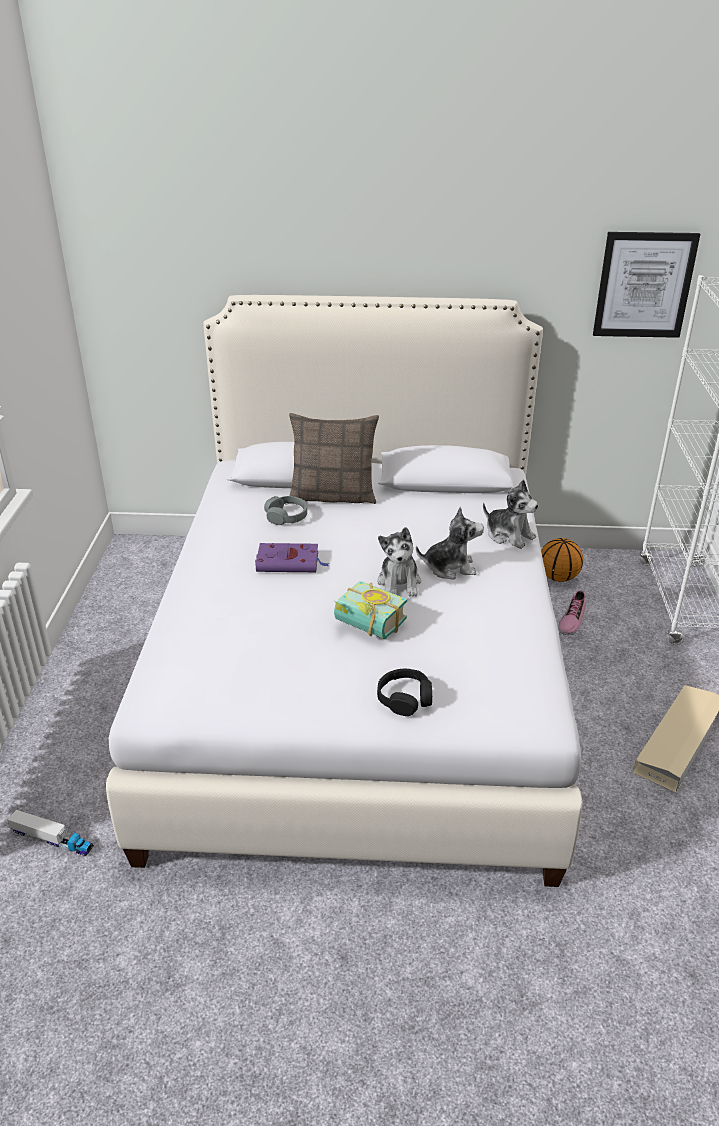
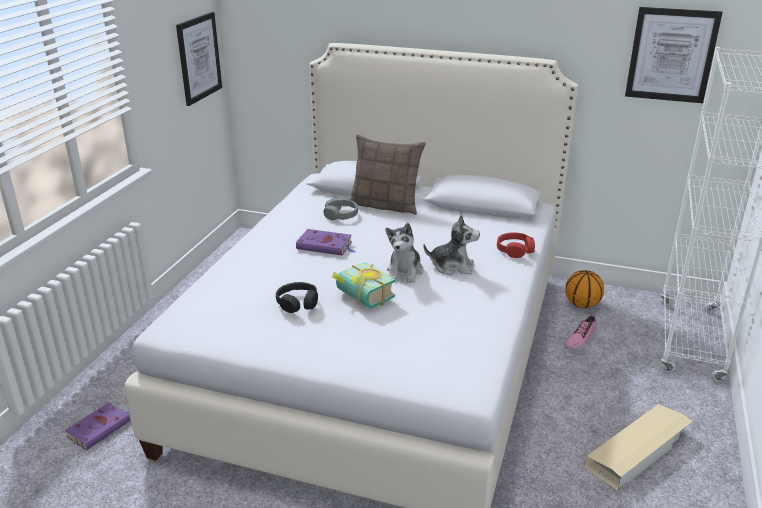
camera: 15 degrees right, 5 degrees down
toy truck [7,810,94,856] -> purple book [65,402,131,450]
black headphones [377,669,432,716] -> black headphones moved to [276,282,318,313]
plush toy [483,480,539,549] -> red headphones [497,232,535,258]
none -> picture [176,12,222,106]

